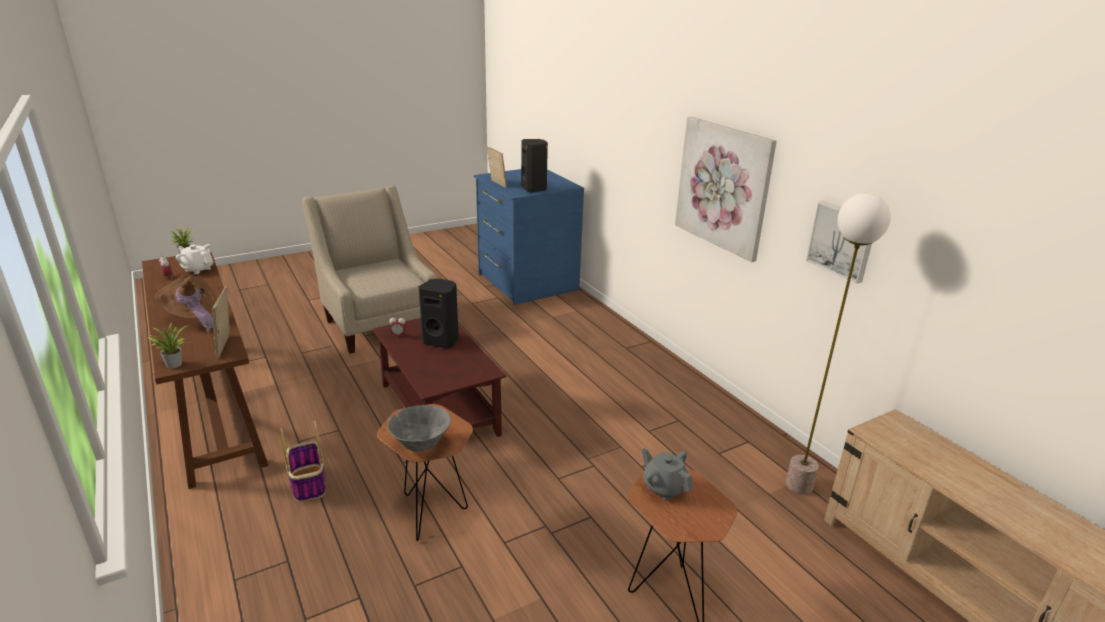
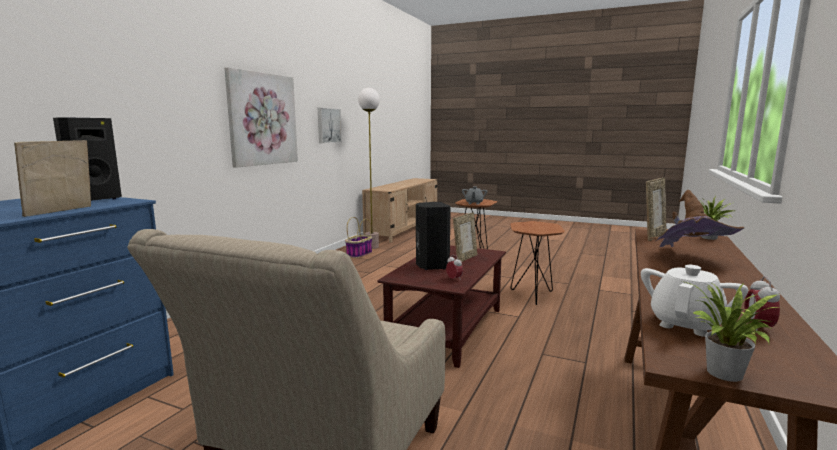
camera: 125 degrees left, 15 degrees down
white teapot [176,244,213,274] -> white teapot turned 135 degrees counterclockwise [641,265,748,337]
basket [280,421,326,502] -> basket moved to [345,217,372,258]
grey bowl [387,405,451,452] -> none
none -> picture frame [453,212,477,262]

